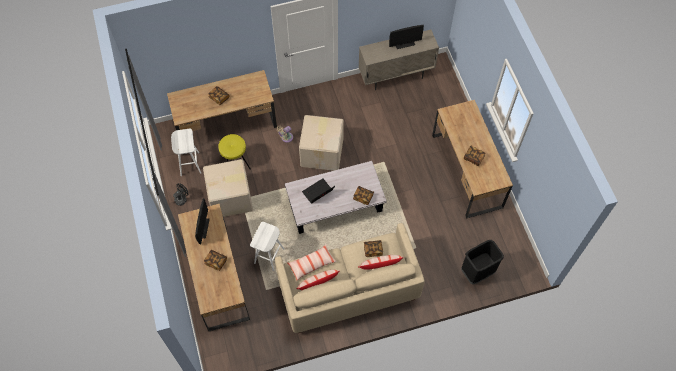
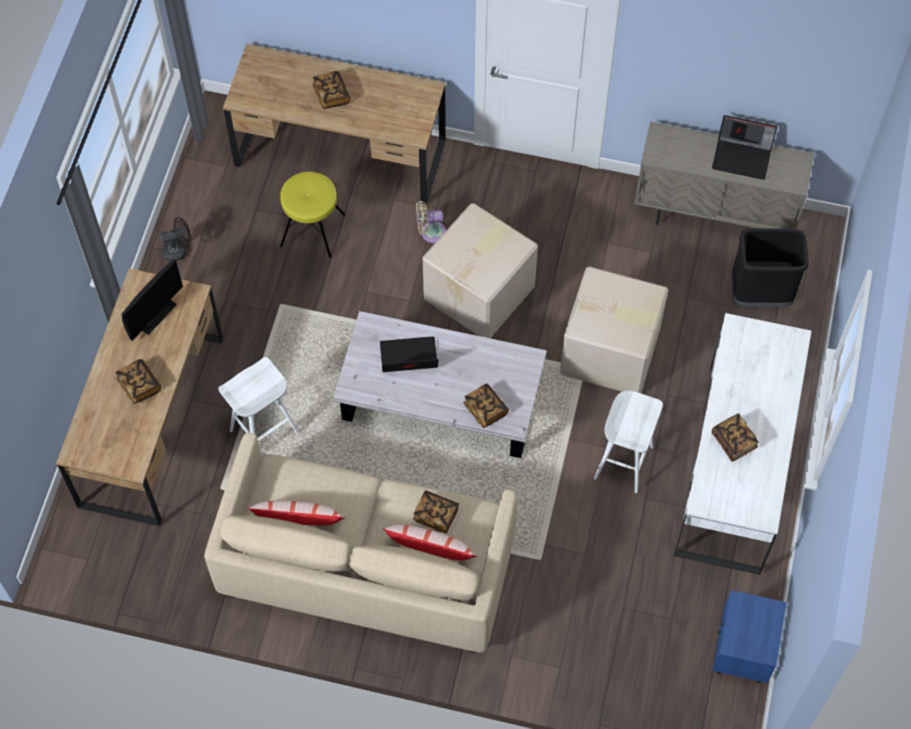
camera: 30 degrees right, 0 degrees up
white stool [171,129,201,176] -> white stool moved to [594,390,663,493]
cardboard box [203,159,253,217] -> cardboard box moved to [560,266,668,393]
pillow [288,245,336,280] -> none
monitor [389,25,424,49] -> laptop [712,115,777,180]
brown desk [432,100,513,219] -> white desk [674,313,811,575]
black trash can [461,240,504,284] -> black trash can moved to [731,228,809,307]
none -> blue nightstand [713,590,787,683]

